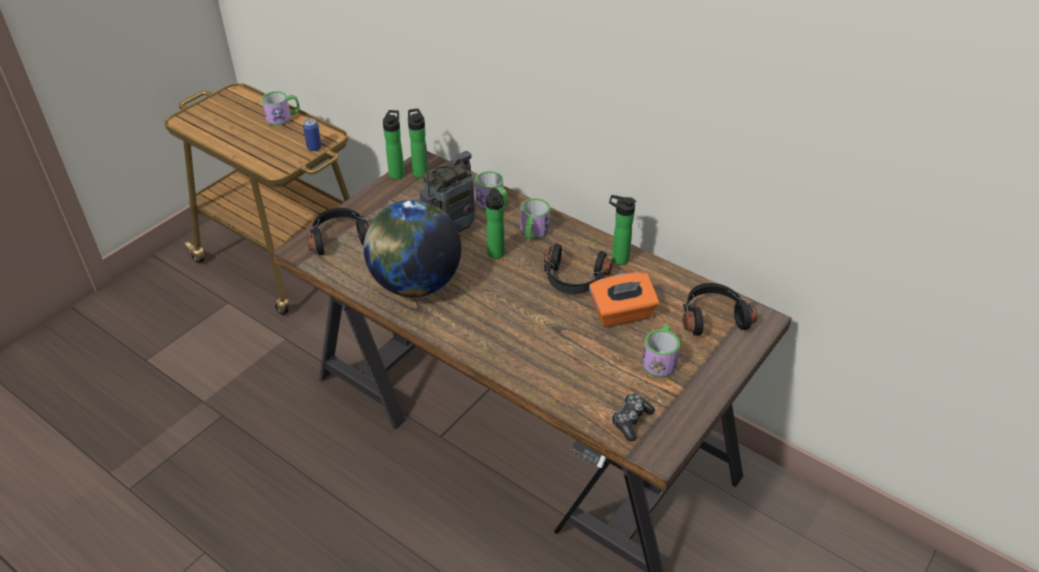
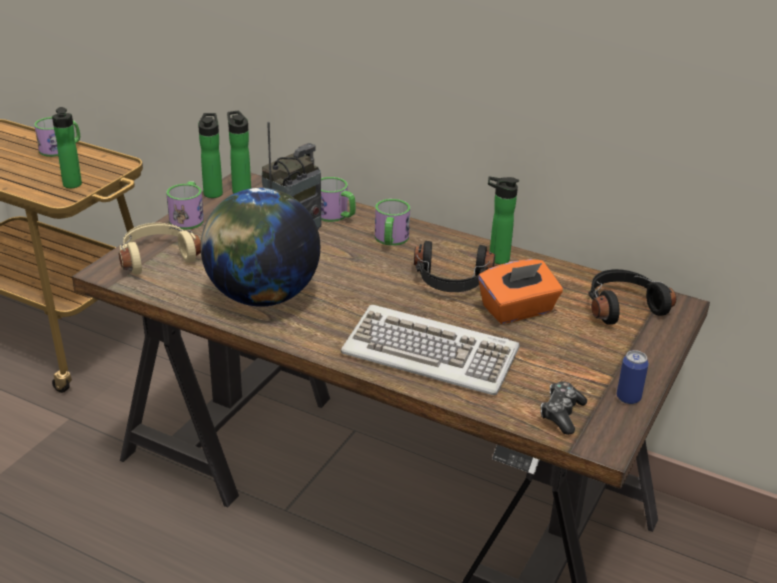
camera: 10 degrees left, 10 degrees down
can [303,118,322,151] -> can moved to [617,350,649,404]
black headphones [307,208,370,255] -> beige headphones [119,223,201,275]
bottle [486,188,505,259] -> bottle moved to [52,107,82,188]
mug [642,324,680,378] -> mug moved to [166,181,204,230]
none -> keyboard [340,305,520,395]

